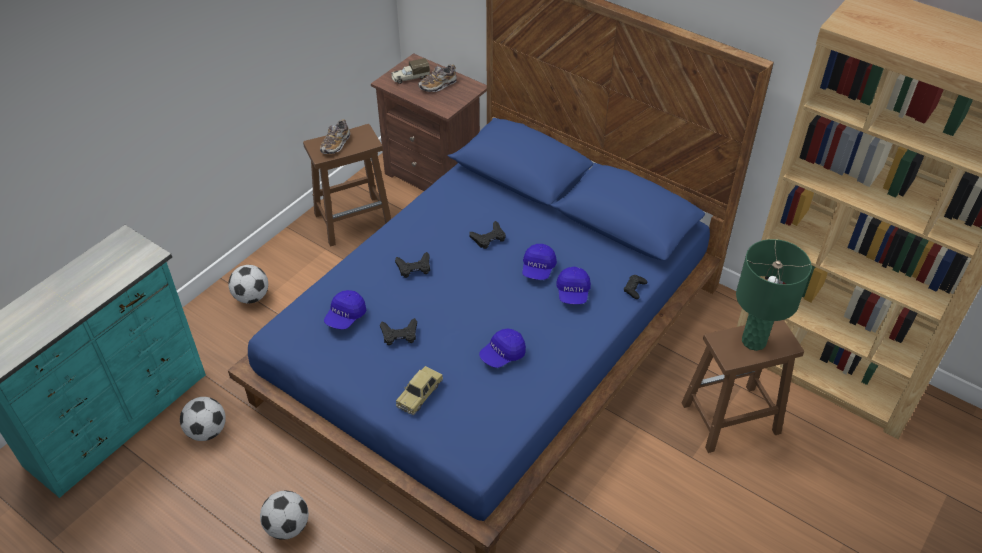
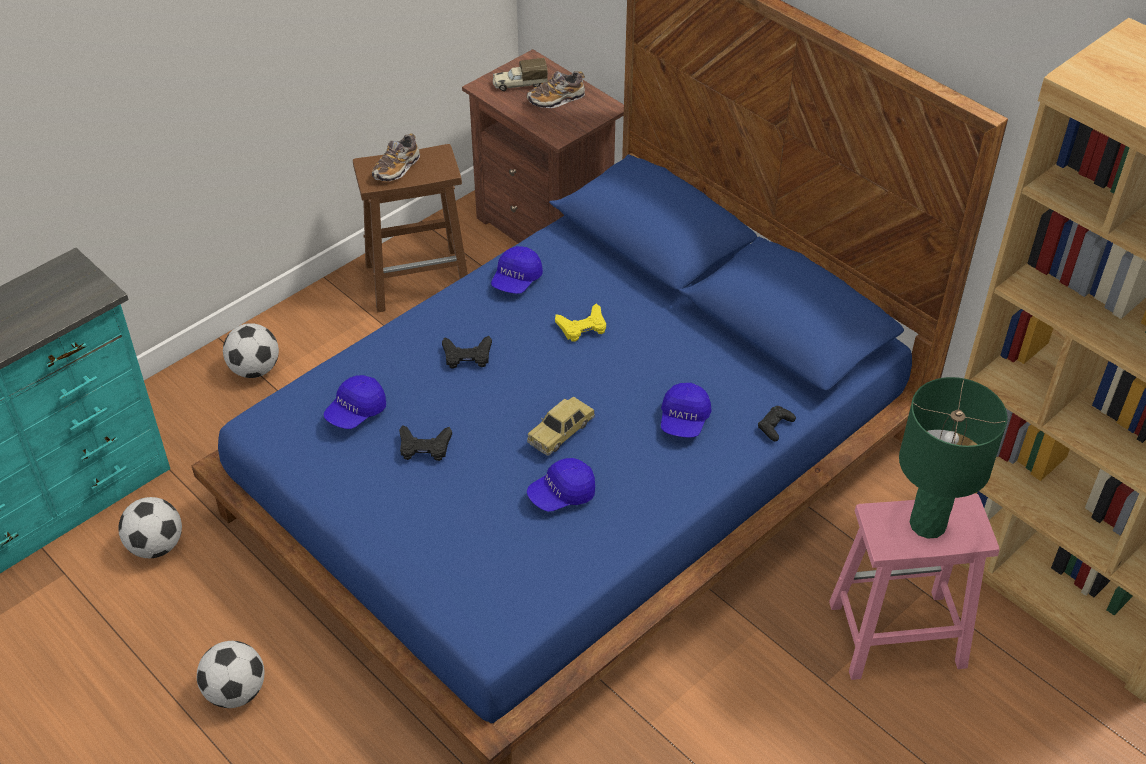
camera: 10 degrees right, 0 degrees up
toy car [396,366,443,415] -> toy car moved to [527,396,595,456]
black game controller [469,221,506,249] -> yellow game controller [555,303,606,342]
blue cap [522,244,557,280] -> blue cap moved to [491,246,543,294]
brown stool [682,320,804,453] -> pink stool [829,493,999,680]

